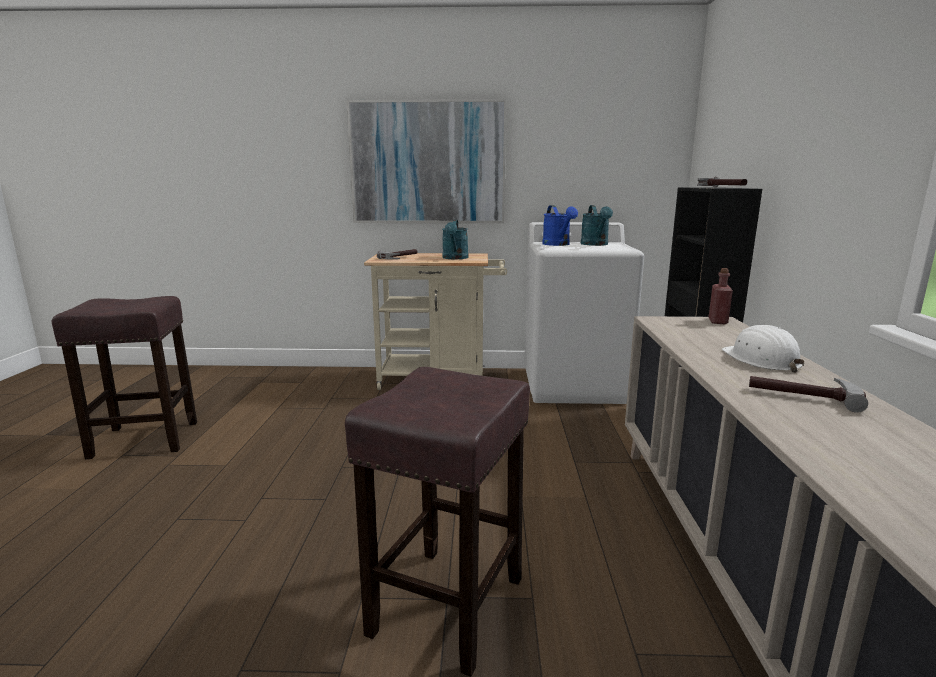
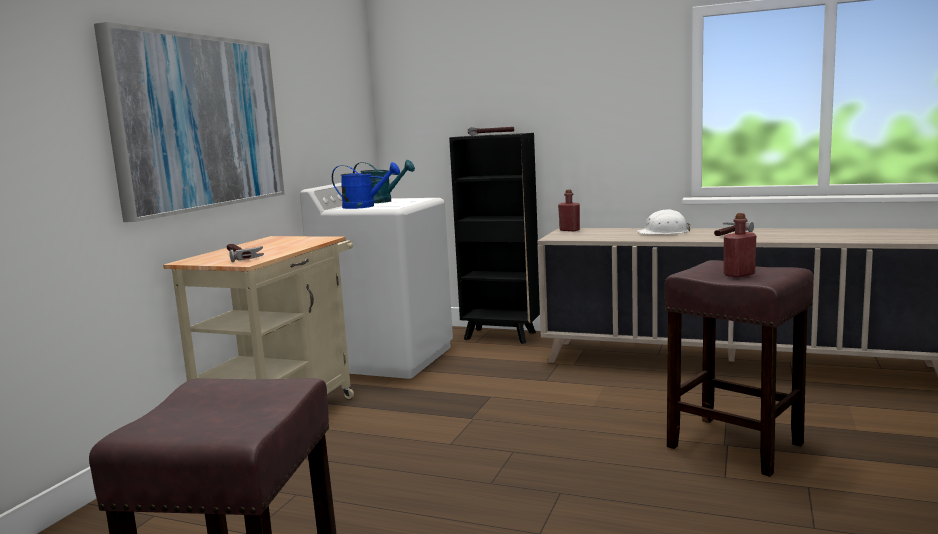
camera: 70 degrees left, 5 degrees down
turquoise watering can [442,220,469,259] -> none
none -> red bottle [723,213,756,278]

